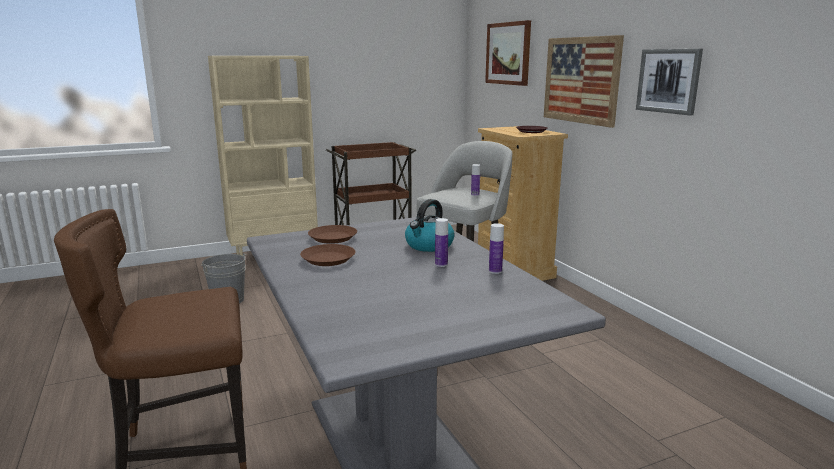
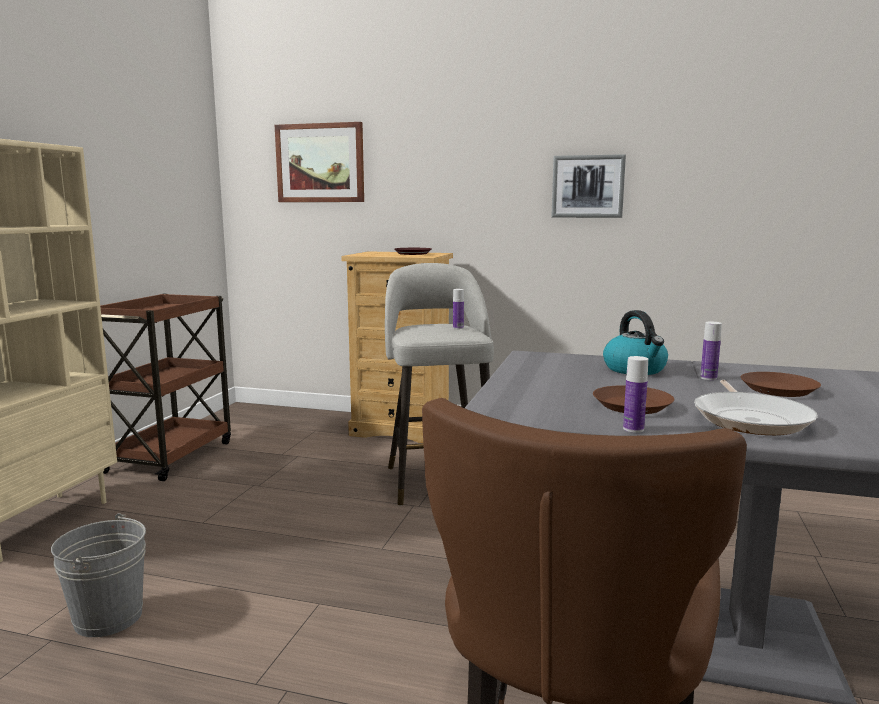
camera: 50 degrees left, 5 degrees down
brown plate [308,225,357,244] -> brown plate moved to [741,372,821,397]
bottle [489,223,504,274] -> bottle moved to [623,356,648,433]
picture [544,35,624,128] -> none
none -> frying pan [694,380,818,435]

